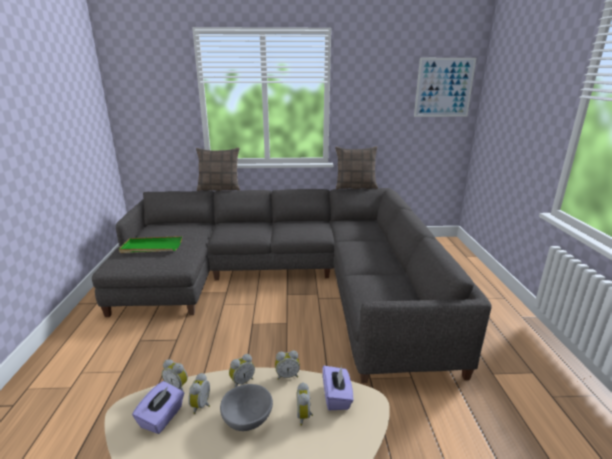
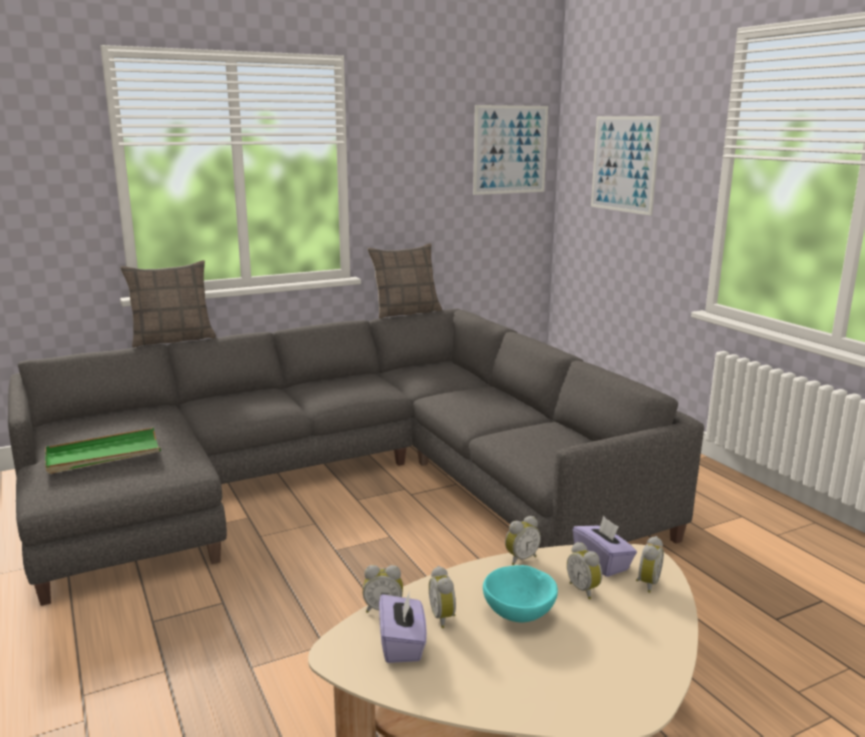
camera: 25 degrees left, 5 degrees down
grey bowl [220,384,273,431] -> turquoise bowl [483,565,558,622]
alarm clock [229,354,255,388] -> alarm clock moved to [636,536,664,593]
none -> picture [591,116,661,216]

